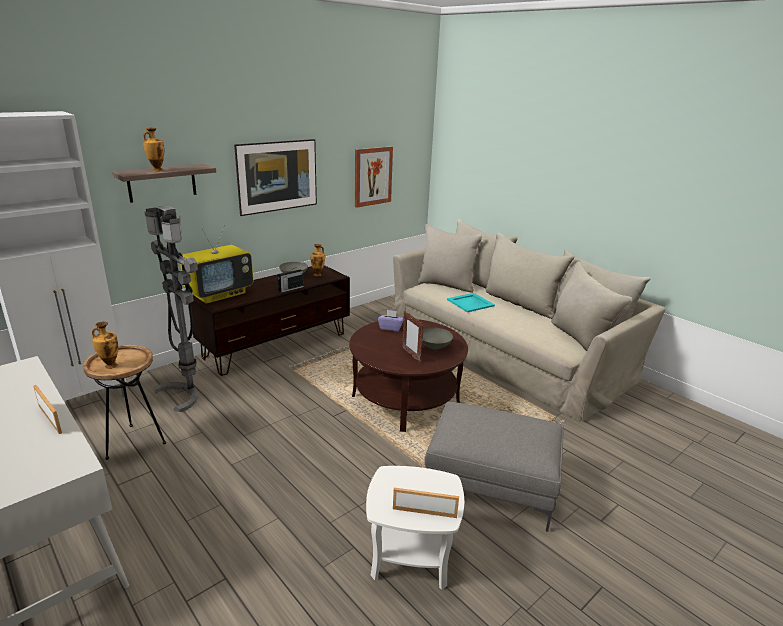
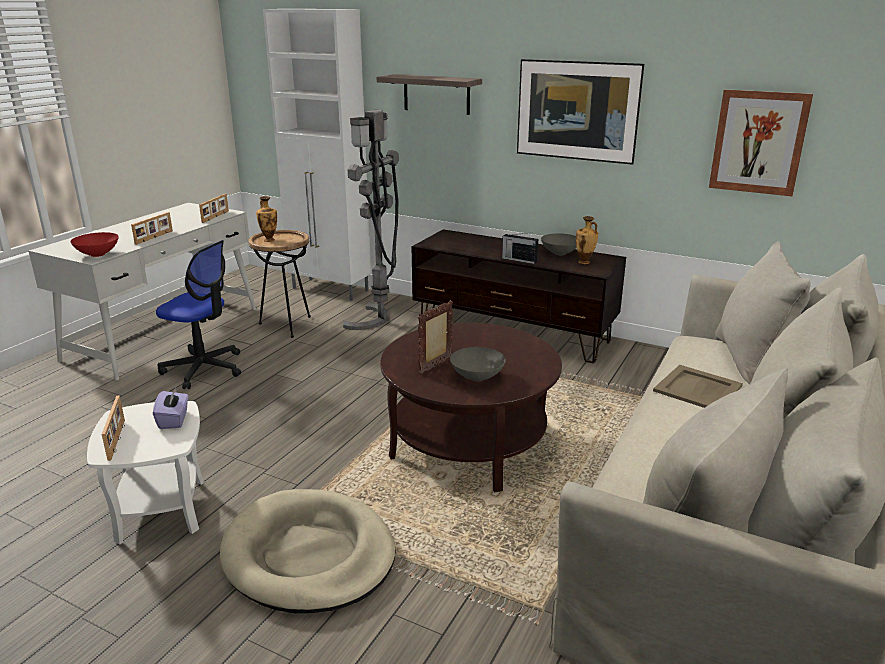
camera: 70 degrees right, 0 degrees up
vase [143,128,164,171] -> none
television [180,225,253,304] -> none
purple tissue box [378,310,403,331] -> purple tissue box moved to [153,387,188,429]
grey ottoman [424,402,564,532] -> beige dog bed [220,489,395,614]
turquoise tray [447,293,495,312] -> beige tray [653,365,743,408]
none -> red bowl [70,232,119,257]
none -> office chair [156,240,241,389]
none -> picture frame [199,194,229,223]

